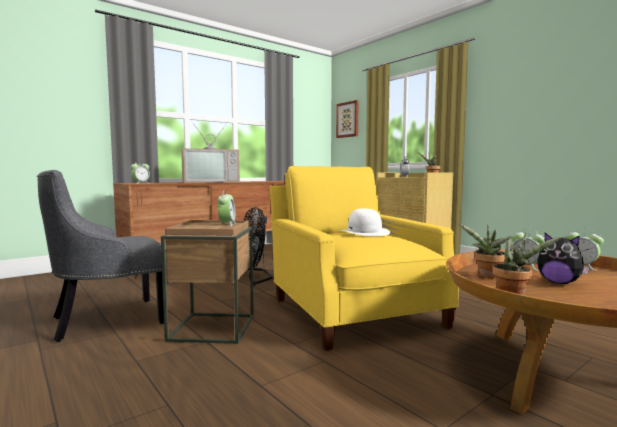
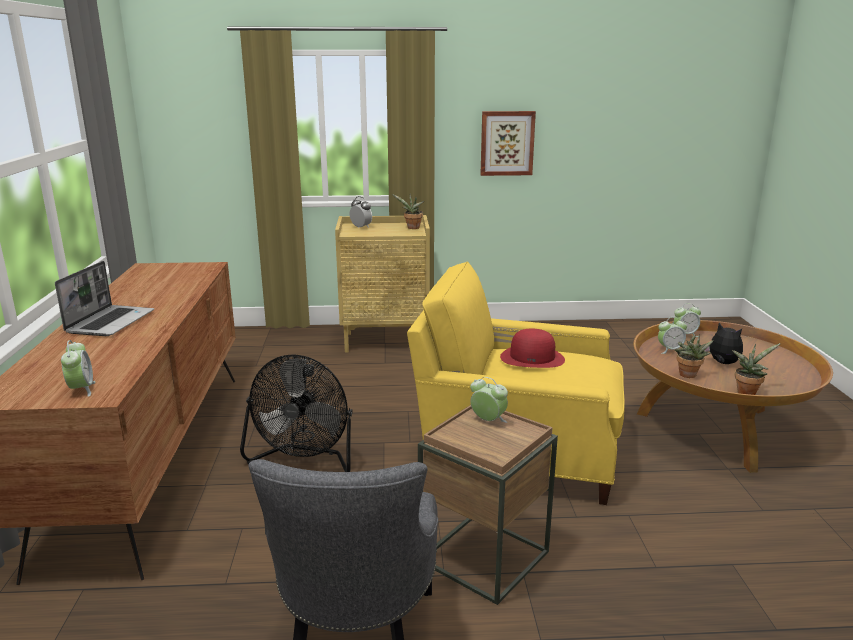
camera: 55 degrees left, 15 degrees up
television [181,121,240,183] -> laptop [55,261,154,336]
picture [336,100,359,138] -> picture moved to [480,111,536,176]
white hat [340,208,390,236] -> red hat [500,329,565,368]
plush toy [537,233,590,284] -> plush toy turned 120 degrees counterclockwise [704,323,743,364]

